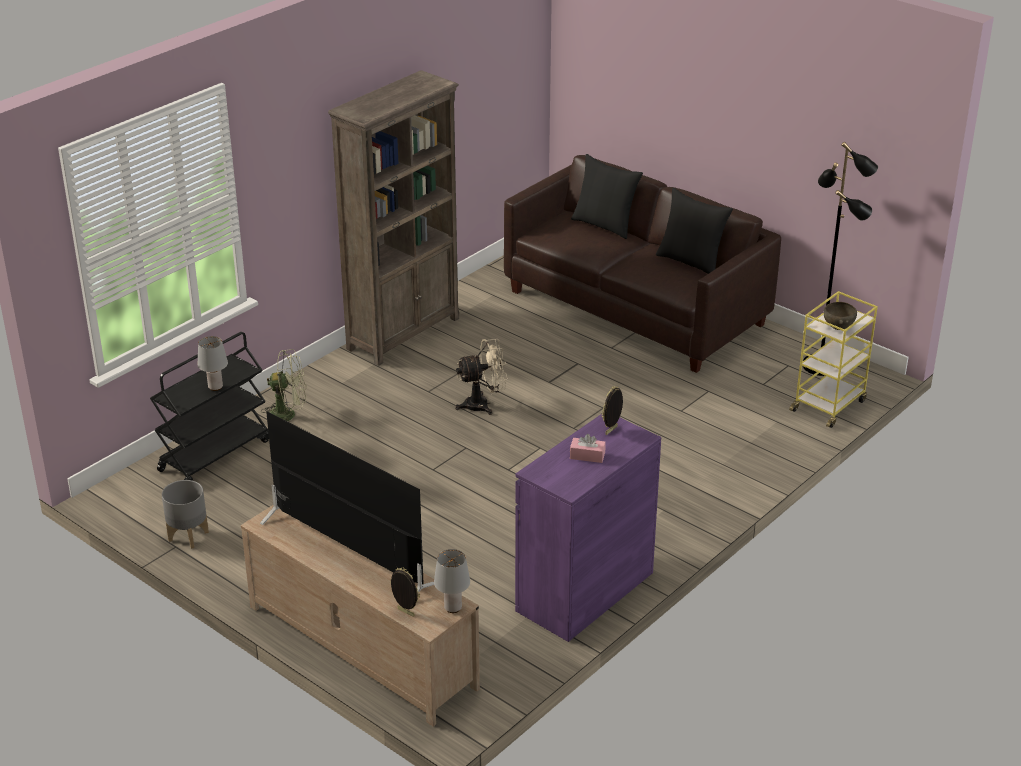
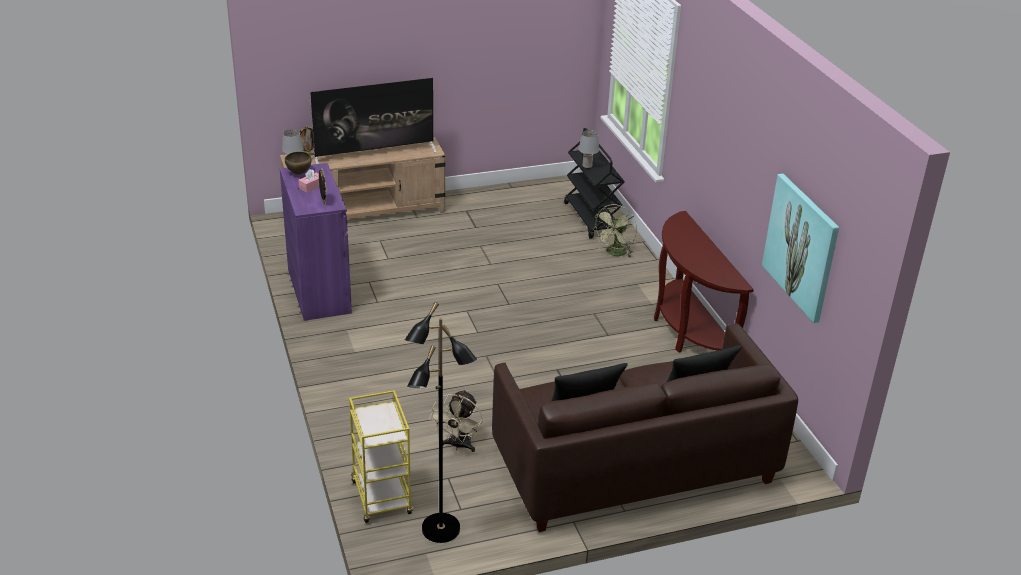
camera: 120 degrees right, 0 degrees up
grey planter [162,480,209,549] -> none
brown bookcase [328,70,459,366] -> brown console table [654,211,754,353]
beige fan [455,339,508,415] -> beige fan moved to [429,389,482,452]
brown bowl [824,302,857,330] -> brown bowl moved to [285,152,312,175]
none -> picture [762,174,839,323]

